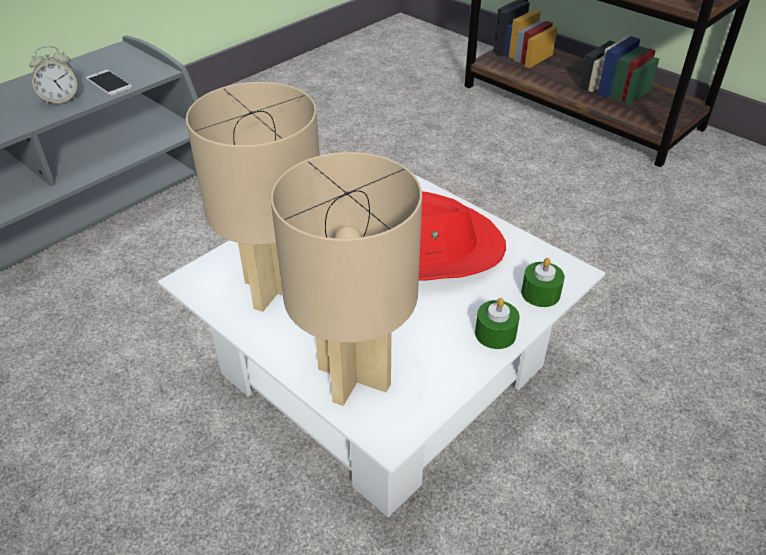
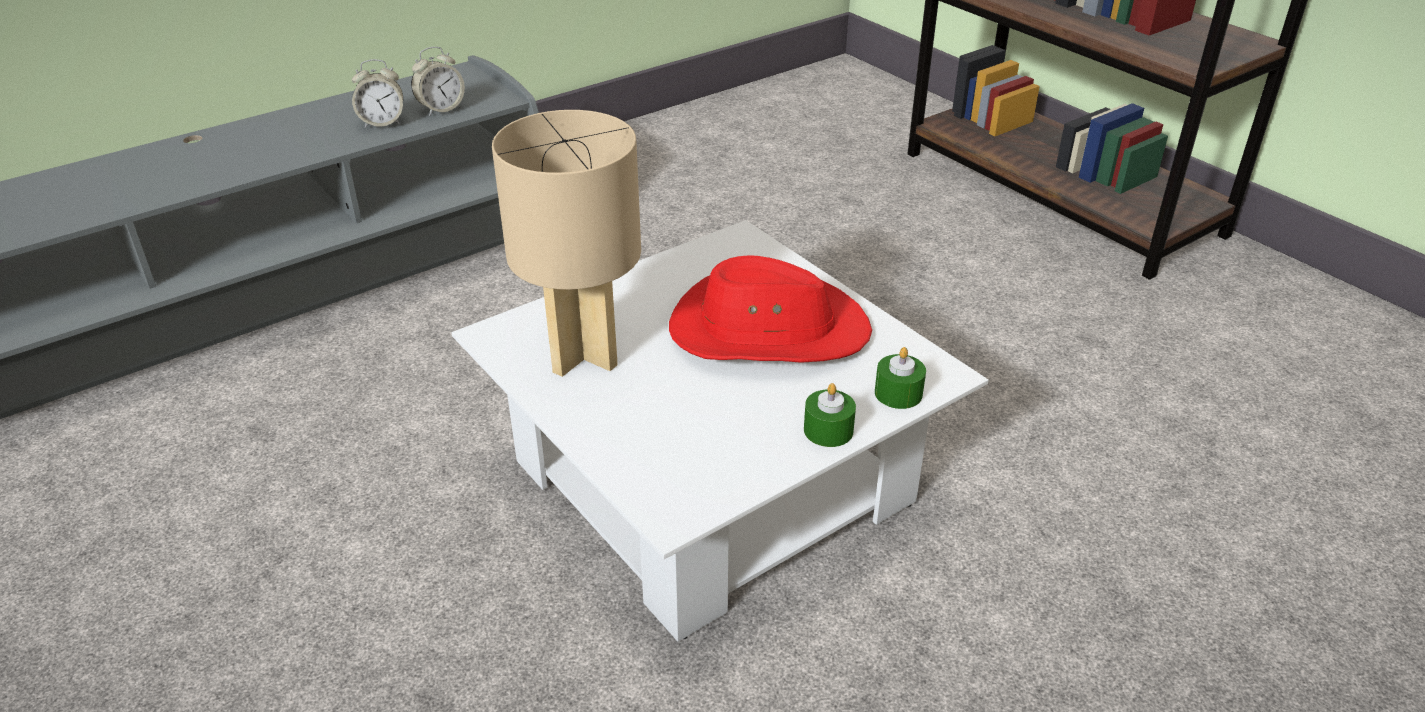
camera: 10 degrees right, 5 degrees down
phone [86,70,133,96] -> alarm clock [411,47,465,116]
beige table lamp [271,152,422,406] -> none

